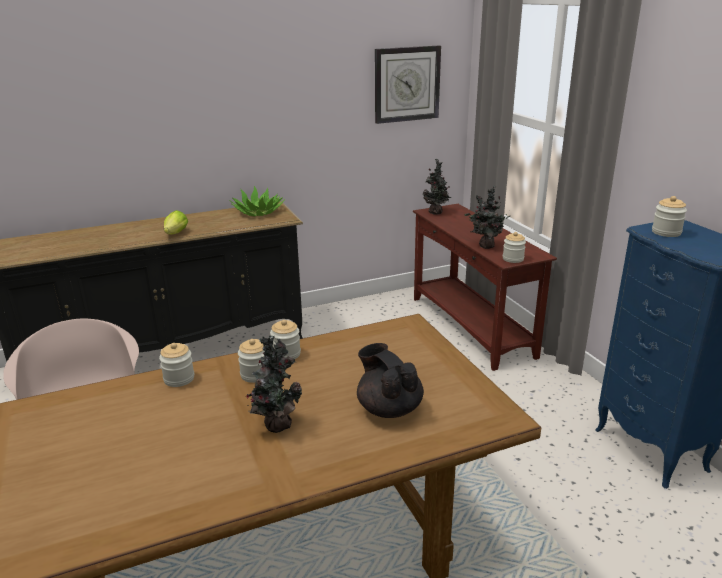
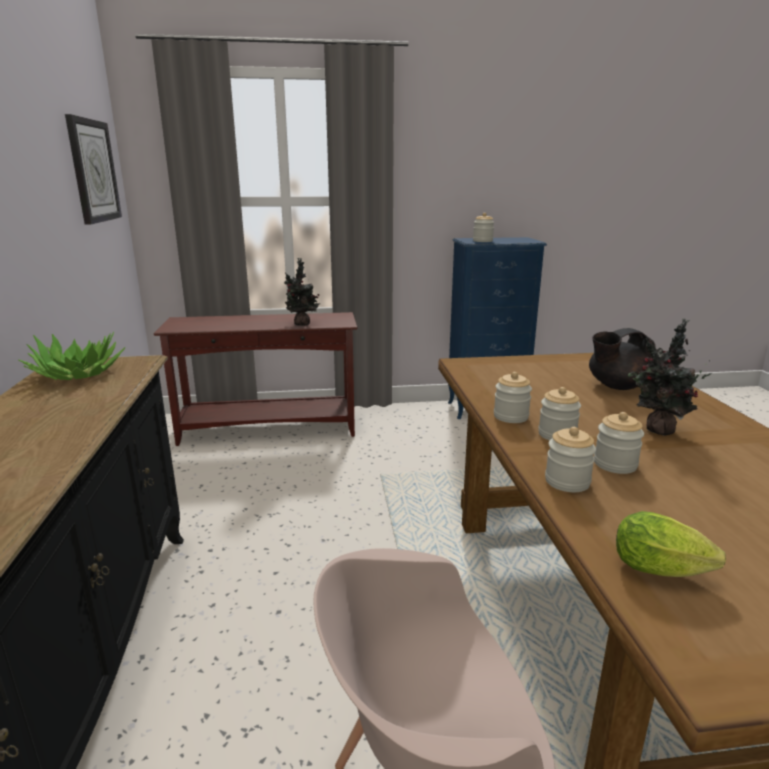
camera: 75 degrees left, 5 degrees down
lettuce [164,210,188,234] -> lettuce moved to [616,511,726,577]
potted plant [423,159,452,215] -> none
jar [503,232,526,263] -> jar moved to [594,412,644,474]

